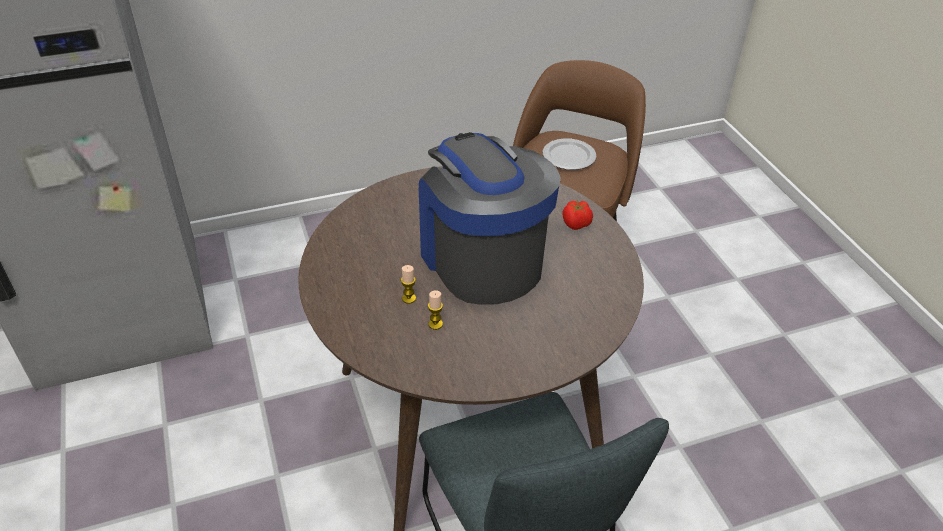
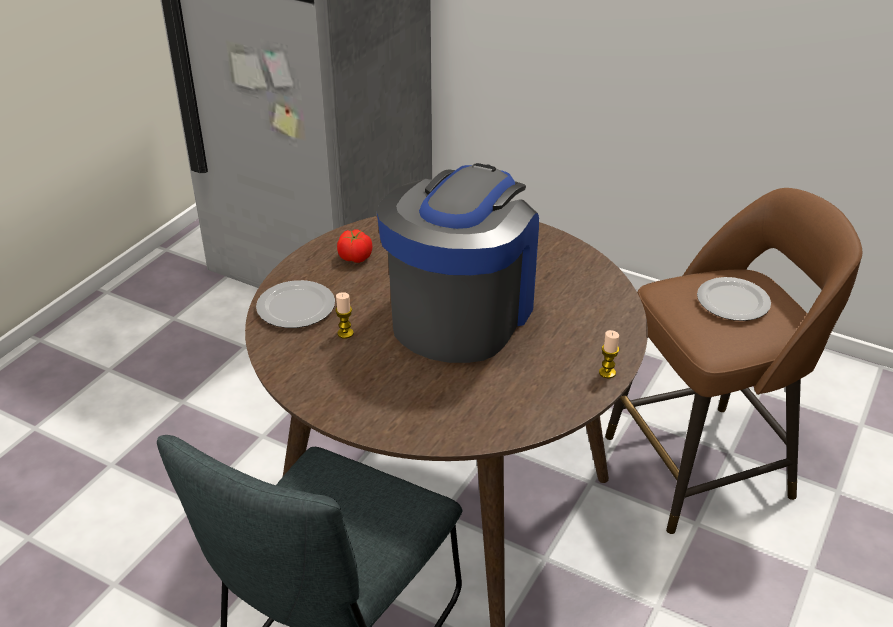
camera: 50 degrees right, 5 degrees down
candle [401,265,416,304] -> candle moved to [599,330,619,378]
tomato [562,200,593,230] -> tomato moved to [337,229,372,263]
none -> plate [256,280,335,328]

